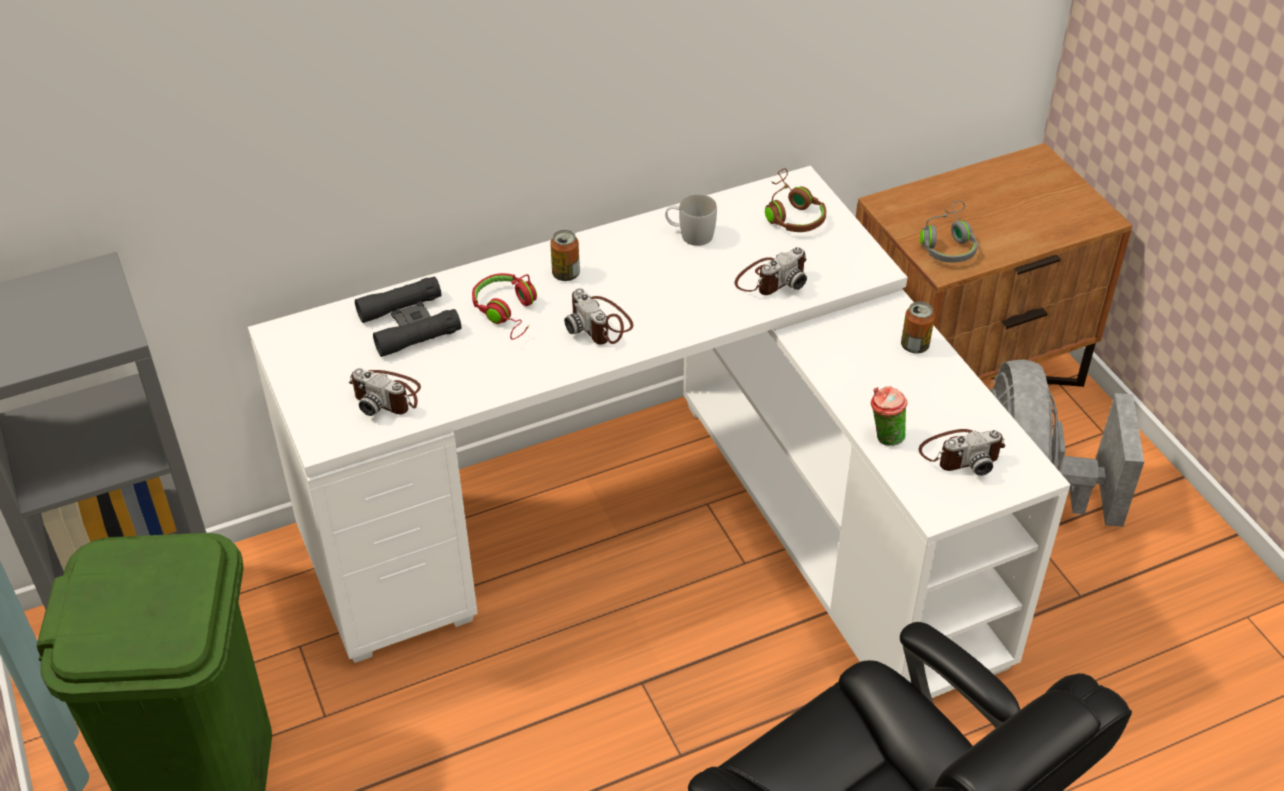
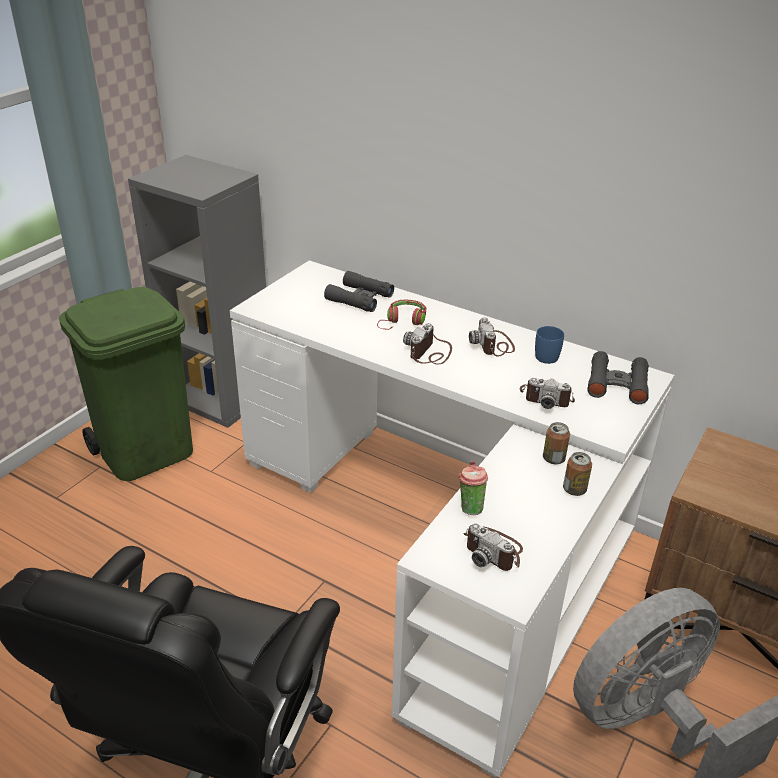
camera: 55 degrees right, 10 degrees down
camera [349,368,421,416] -> camera moved to [469,317,515,357]
can [550,230,580,281] -> can moved to [543,422,570,464]
white mug [665,194,717,246] -> blue mug [535,326,564,364]
brown headphones [765,168,826,232] -> black binoculars [587,351,649,404]
grey headphones [920,201,978,263] -> none

